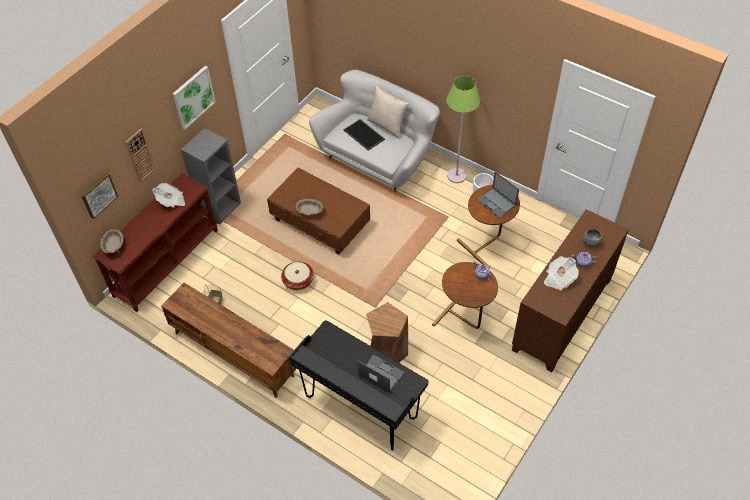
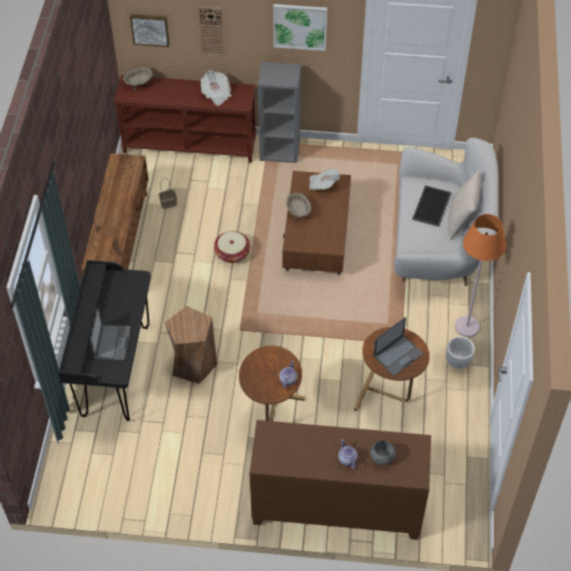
camera: 60 degrees right, 0 degrees up
green floor lamp [446,76,480,183] -> orange floor lamp [455,214,506,337]
laptop [476,171,519,218] -> laptop turned 150 degrees counterclockwise [373,317,424,376]
newspaper [544,256,579,291] -> newspaper moved to [309,169,340,190]

